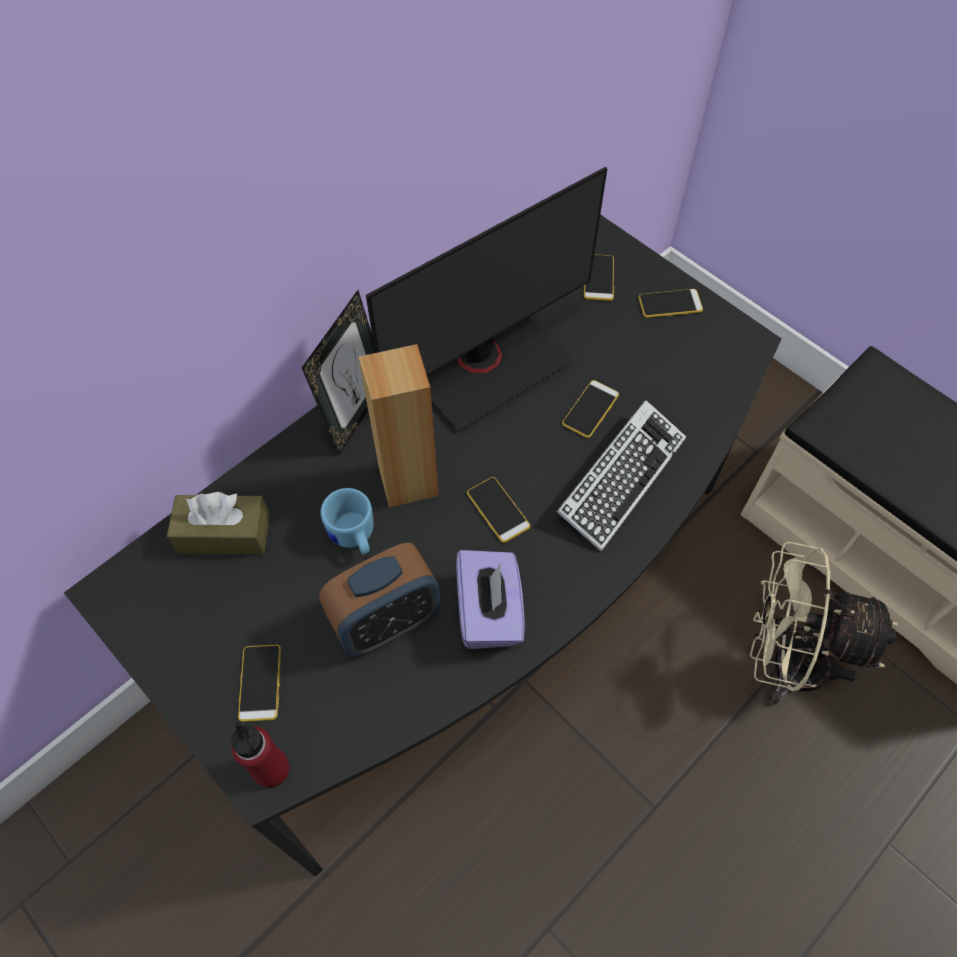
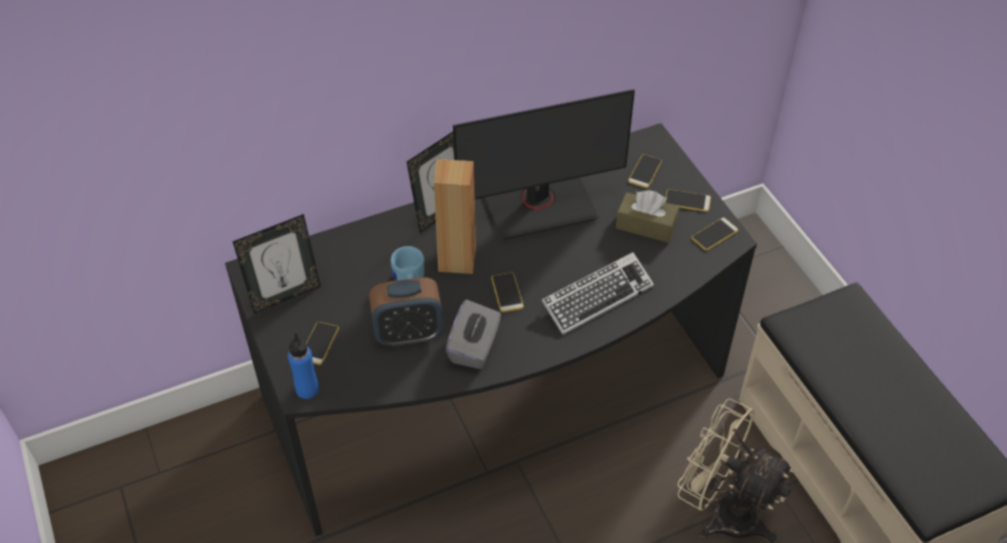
camera: 20 degrees right, 10 degrees down
brown tissue box [167,492,270,554] -> brown tissue box moved to [616,190,680,243]
red bottle [231,723,289,788] -> blue bottle [288,333,319,399]
purple tissue box [456,550,525,649] -> grey tissue box [446,299,501,369]
phone [562,380,619,438] -> phone moved to [692,218,738,251]
none -> picture frame [232,214,321,314]

